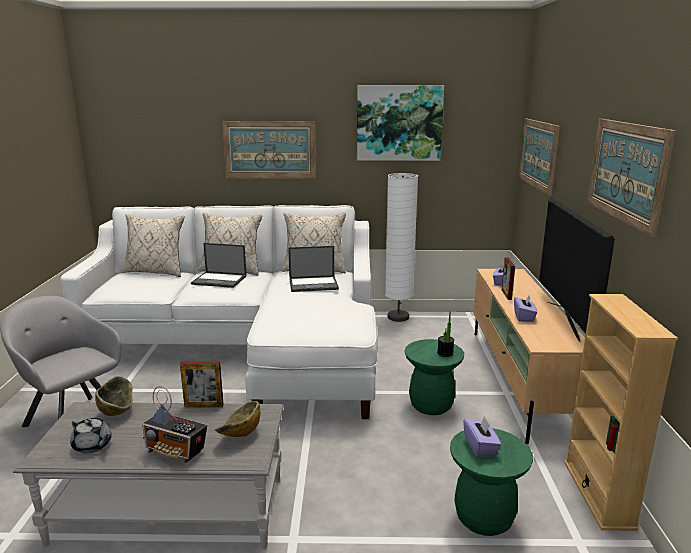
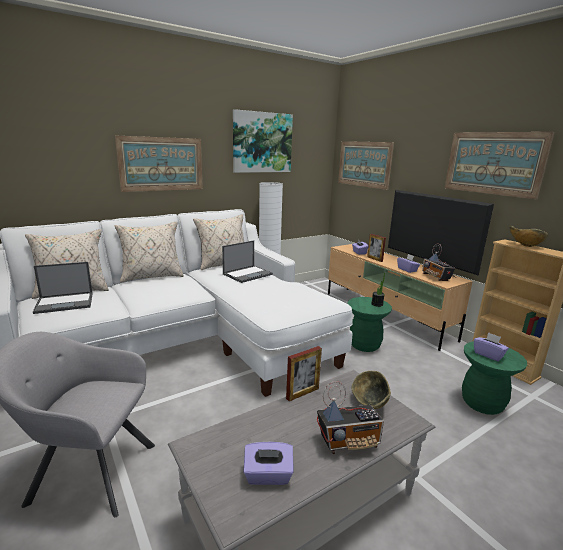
camera: 35 degrees left, 0 degrees up
grey teapot [70,418,112,453] -> purple tissue box [244,442,294,485]
bowl [95,376,133,416] -> bowl moved to [510,226,548,247]
laptop [191,243,247,288] -> laptop moved to [33,262,93,314]
none -> radio [422,243,455,281]

